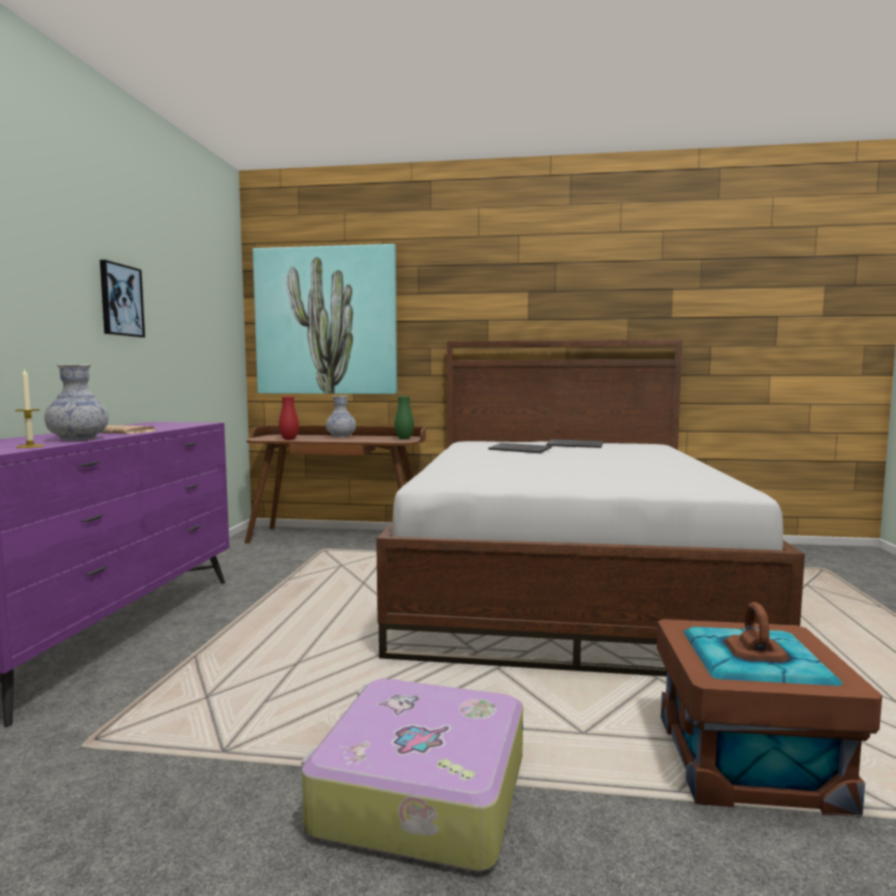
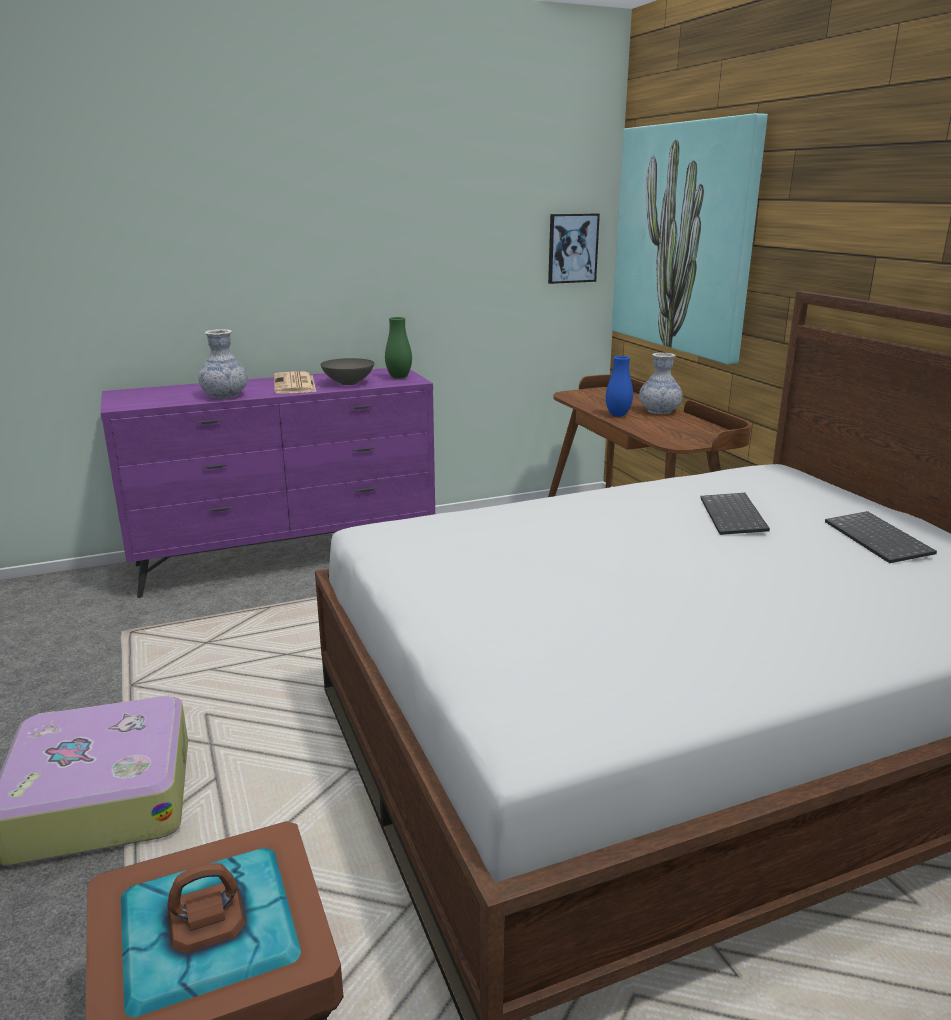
camera: 60 degrees right, 15 degrees up
candle [15,368,44,448] -> none
picture [100,260,145,337] -> picture moved to [548,214,600,284]
red vase [279,397,299,440] -> none
green vase [394,396,414,439] -> green vase moved to [385,317,412,379]
none -> grey bowl [320,358,374,385]
none -> blue vase [606,356,633,417]

